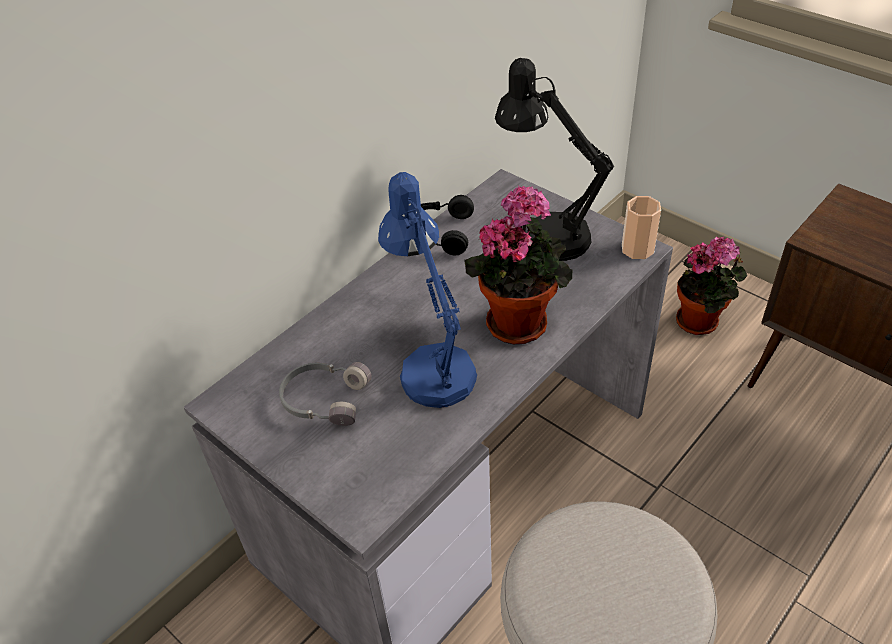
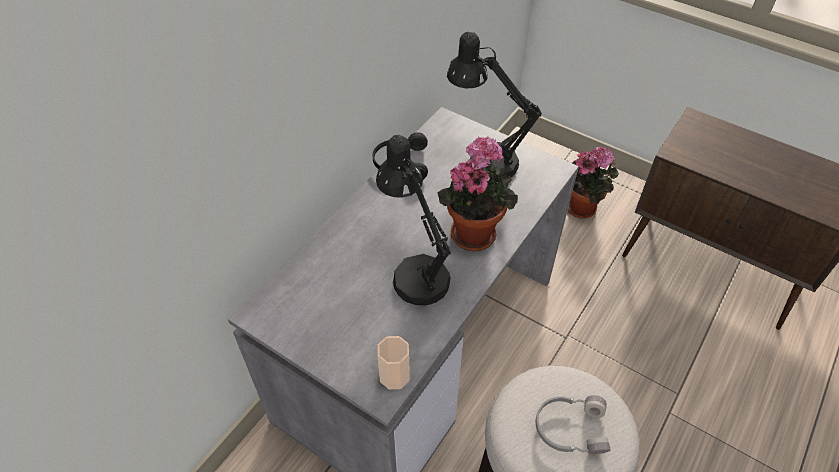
camera: 10 degrees left, 5 degrees up
grey headphones [279,362,372,426] -> grey headphones moved to [536,395,611,454]
blue table lamp [378,172,477,408] -> black table lamp [376,135,451,305]
cup [622,196,661,259] -> cup moved to [377,336,410,390]

